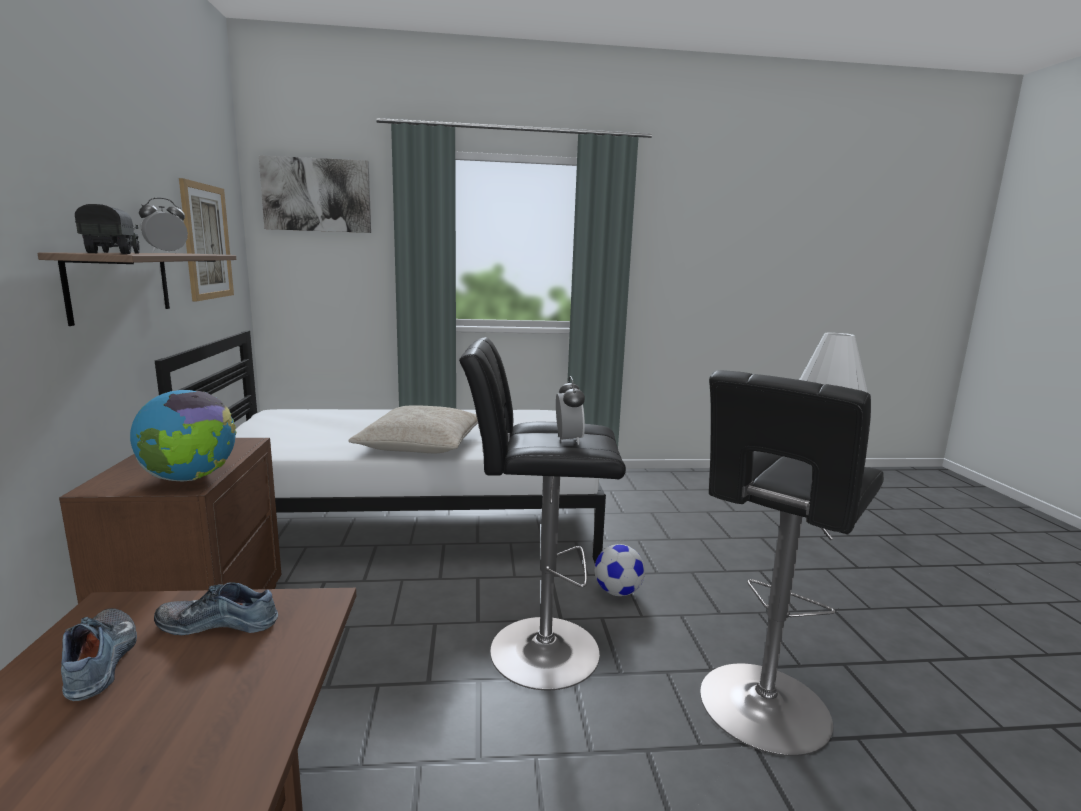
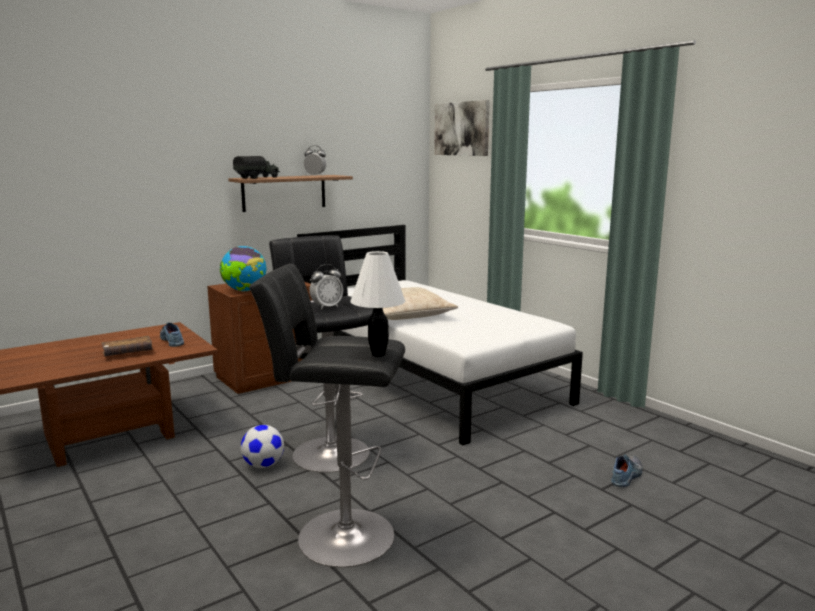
camera: 60 degrees right, 0 degrees up
shoe [61,608,137,701] -> shoe moved to [611,454,643,487]
picture [179,178,234,301] -> none
football [594,544,645,596] -> football moved to [241,425,284,468]
none -> brown book [101,336,153,356]

